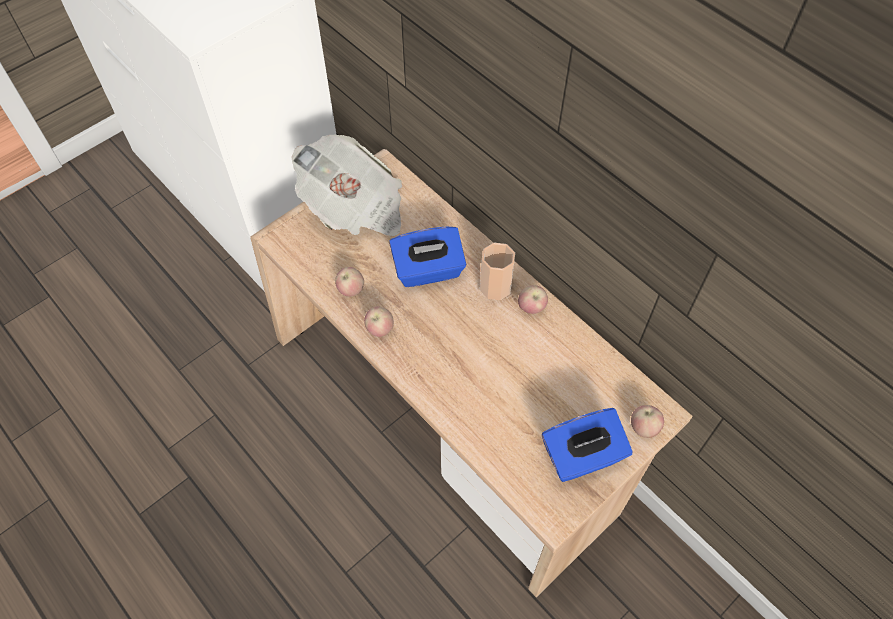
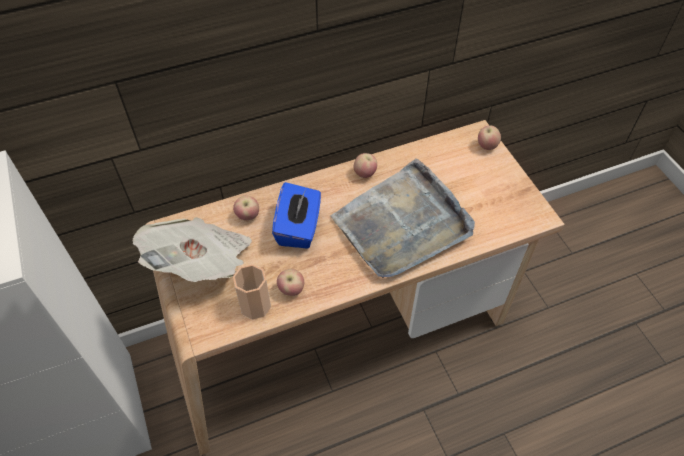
camera: 70 degrees left, 5 degrees down
apple [364,306,394,337] -> apple moved to [233,195,259,220]
cup [480,243,515,300] -> cup moved to [233,264,271,319]
blue tissue box [542,408,633,482] -> none
none -> grey tray [331,158,475,278]

